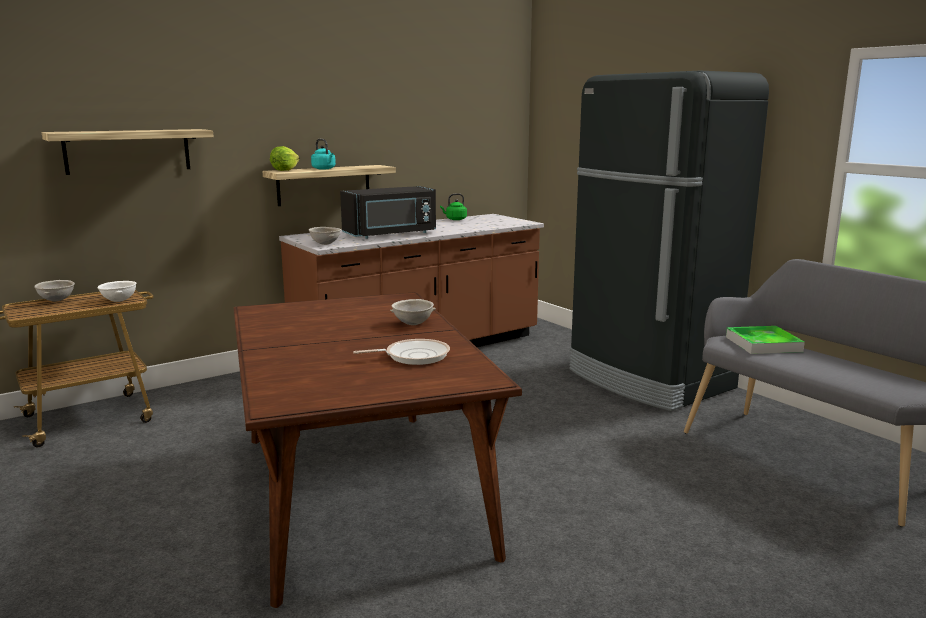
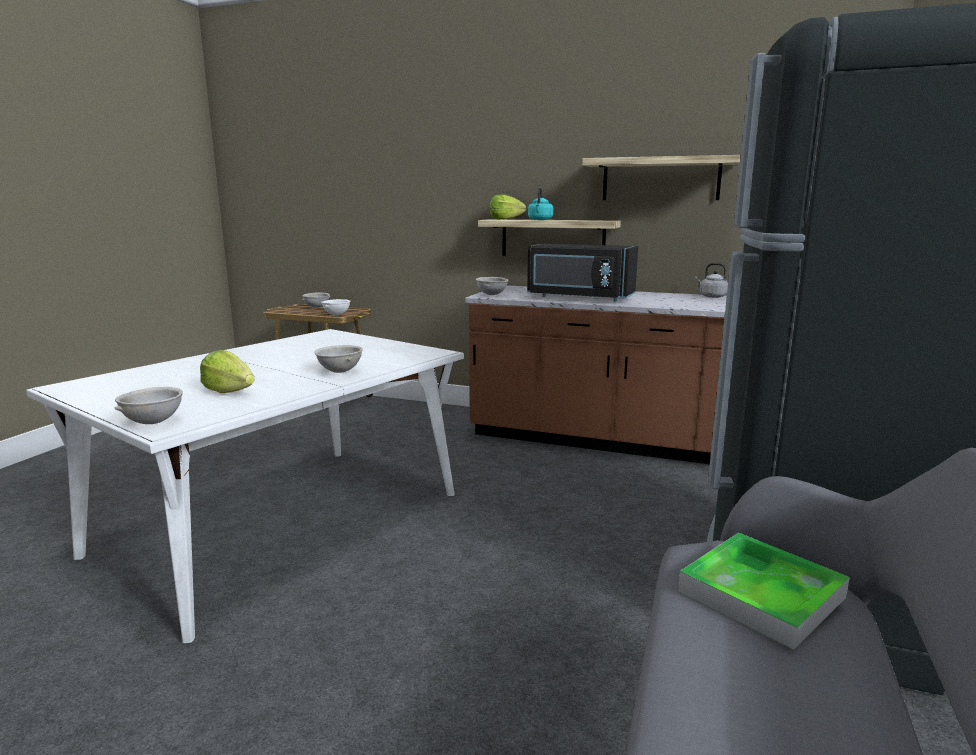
camera: 55 degrees right, 0 degrees up
shelf [42,129,214,175] -> shelf moved to [582,155,740,200]
brown dining table [234,292,522,608] -> white dining table [26,329,464,643]
frying pan [353,339,450,365] -> lettuce [200,350,255,393]
green kettle [440,193,467,220] -> grey kettle [695,263,728,298]
none -> grey bowl [114,387,183,424]

